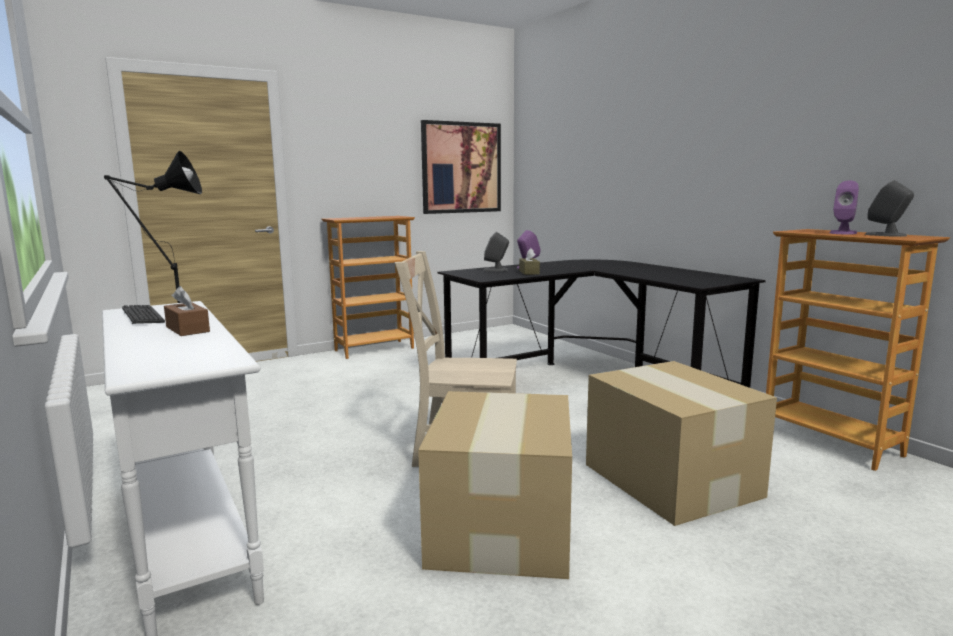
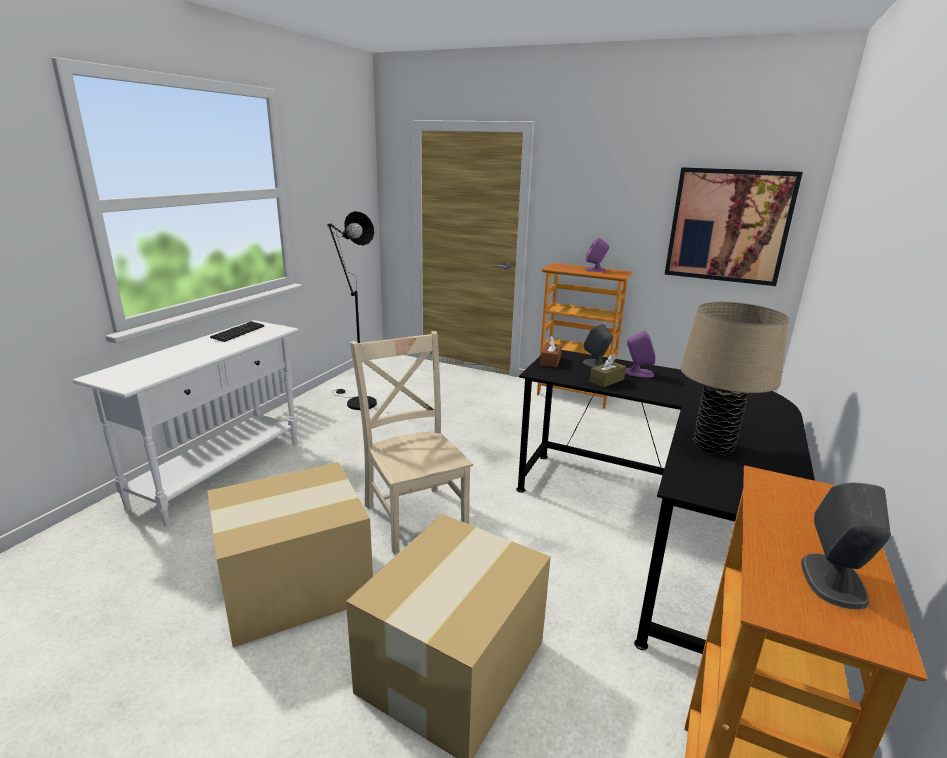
camera: 55 degrees right, 10 degrees up
brown tissue box [164,286,210,336] -> brown tissue box moved to [540,336,562,367]
purple speaker [830,181,859,235] -> purple speaker moved to [584,238,609,272]
none -> beige table lamp [680,302,789,455]

